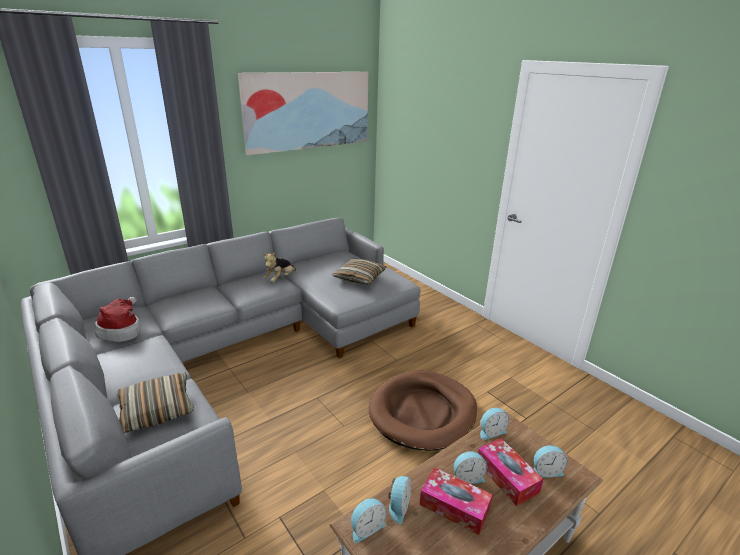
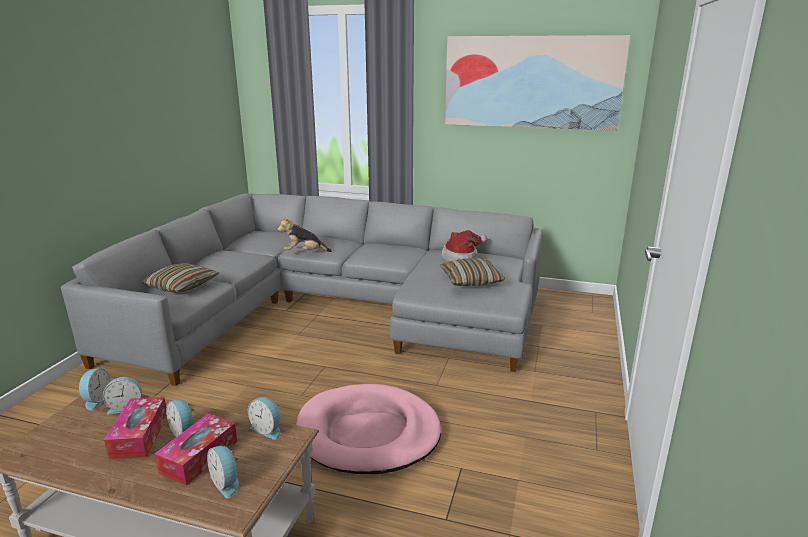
camera: 55 degrees right, 5 degrees down
hat [95,297,141,342] -> hat moved to [441,230,487,262]
plush toy [263,252,296,282] -> plush toy moved to [277,216,332,252]
alarm clock [351,498,387,543] -> alarm clock turned 105 degrees counterclockwise [79,368,111,411]
brown dog bed [369,371,477,451] -> pink dog bed [296,384,441,474]

